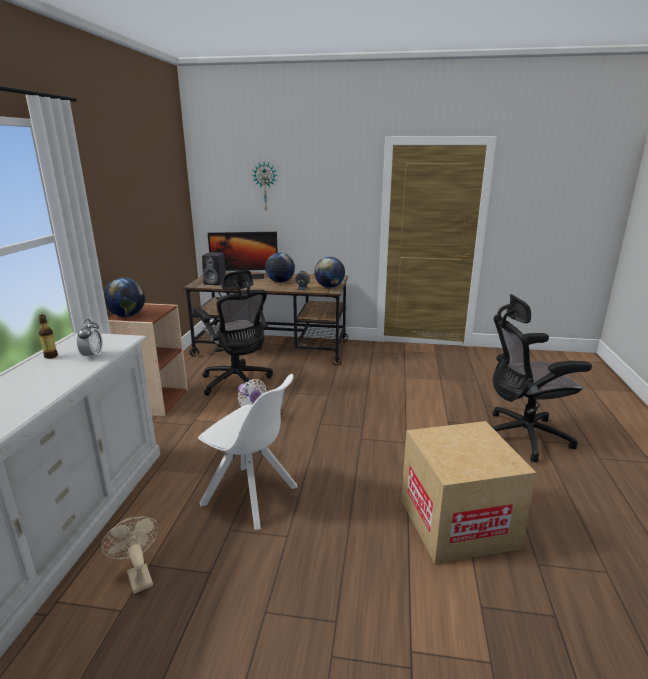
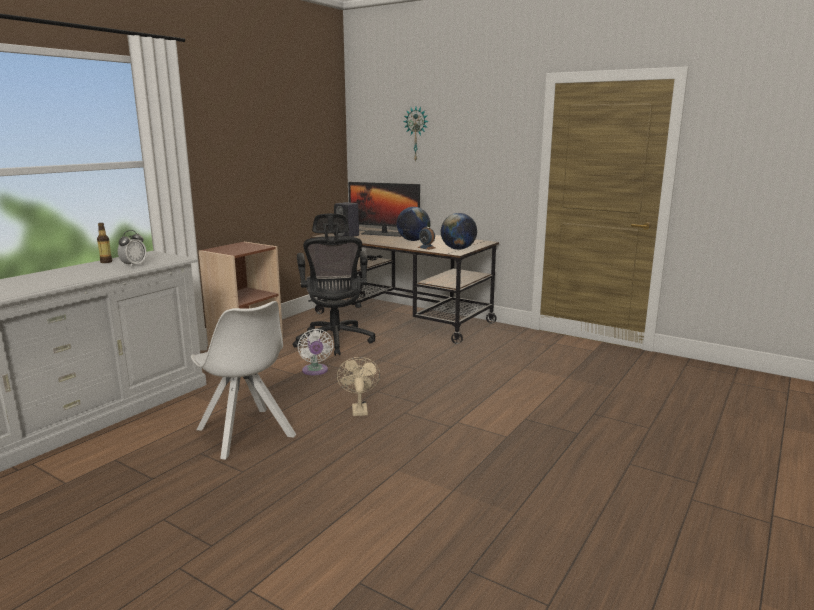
camera: 25 degrees right, 5 degrees down
beige fan [101,517,159,594] -> beige fan moved to [337,357,380,416]
globe [104,278,145,317] -> none
cardboard box [401,421,537,564] -> none
office chair [492,294,592,462] -> none

